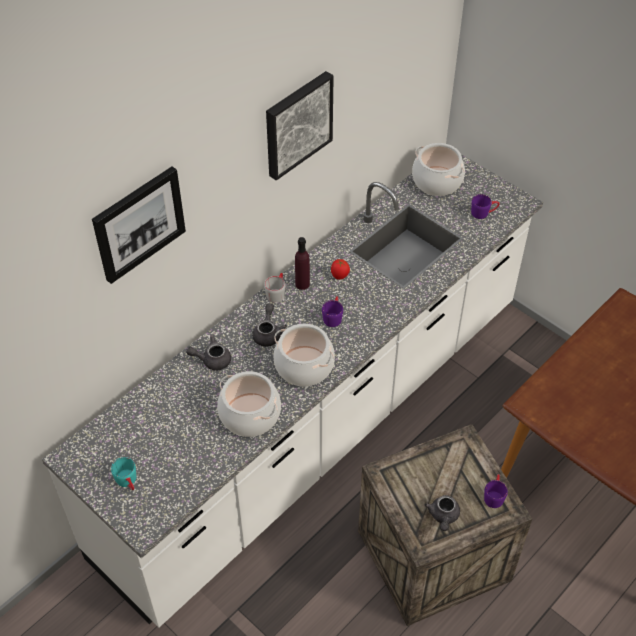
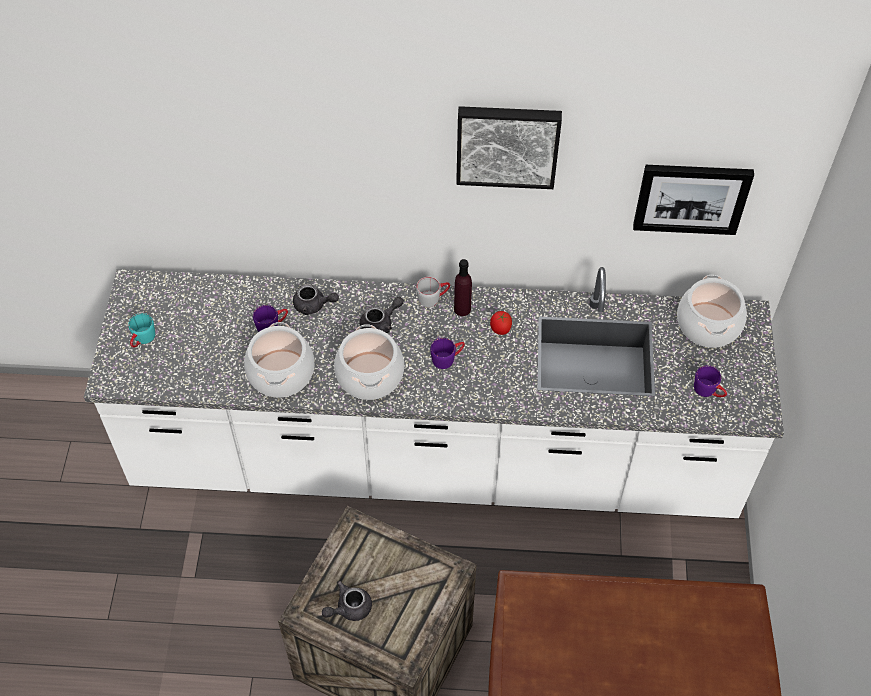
camera: 50 degrees right, 5 degrees up
picture [92,166,186,284] -> picture moved to [633,165,754,235]
grey teapot [186,335,231,370] -> grey teapot turned 150 degrees clockwise [293,284,339,315]
purple mug [484,474,508,508] -> purple mug moved to [253,305,288,332]

